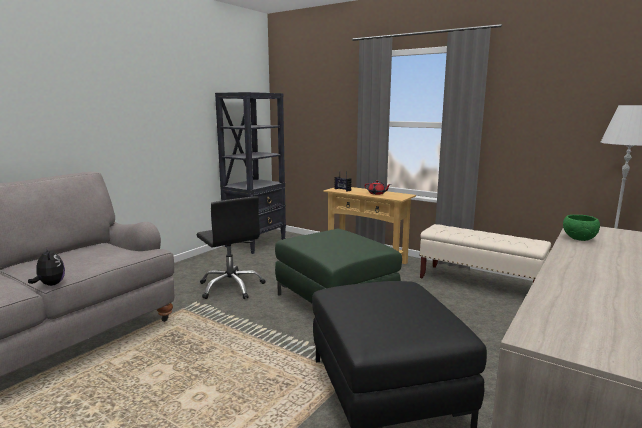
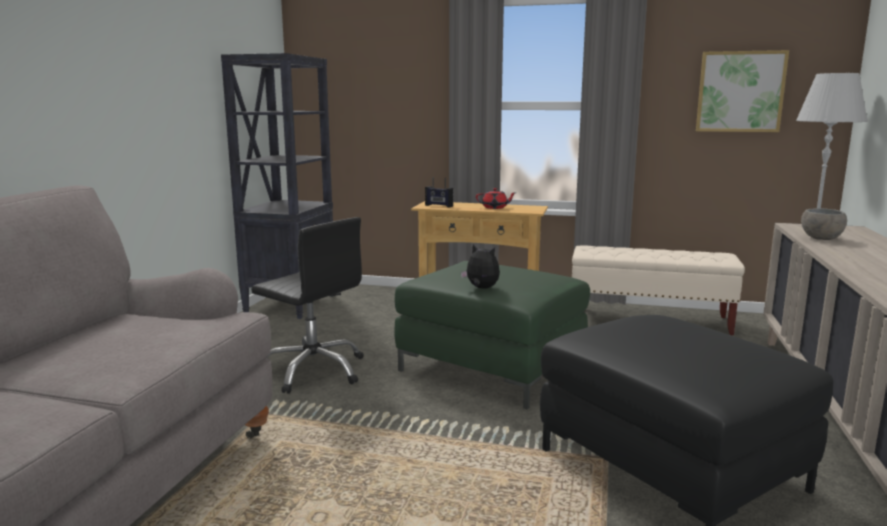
camera: 20 degrees left, 0 degrees up
plush toy [28,246,65,286] -> plush toy moved to [461,244,500,289]
green bowl [563,215,600,241] -> grey bowl [801,208,847,240]
none -> picture [696,50,789,132]

